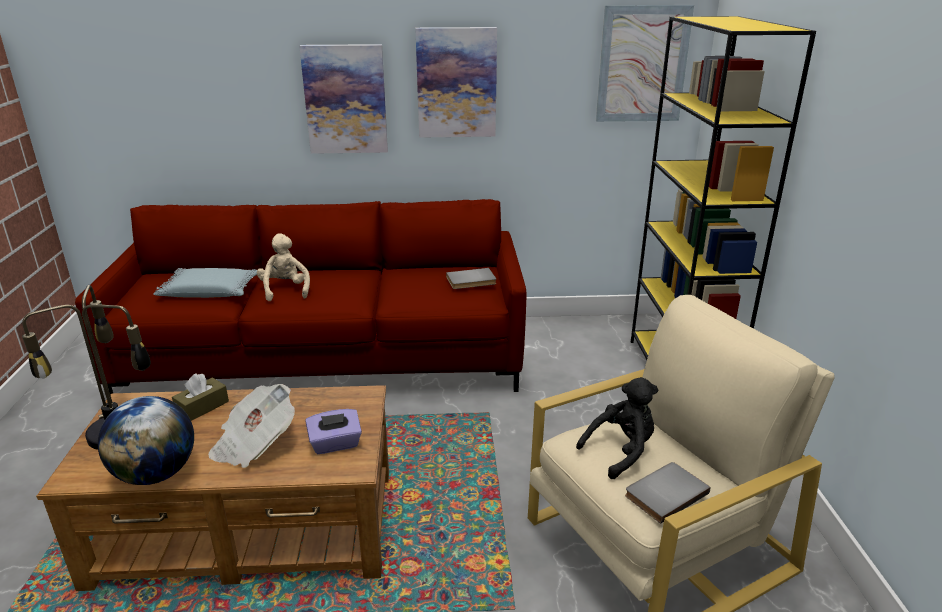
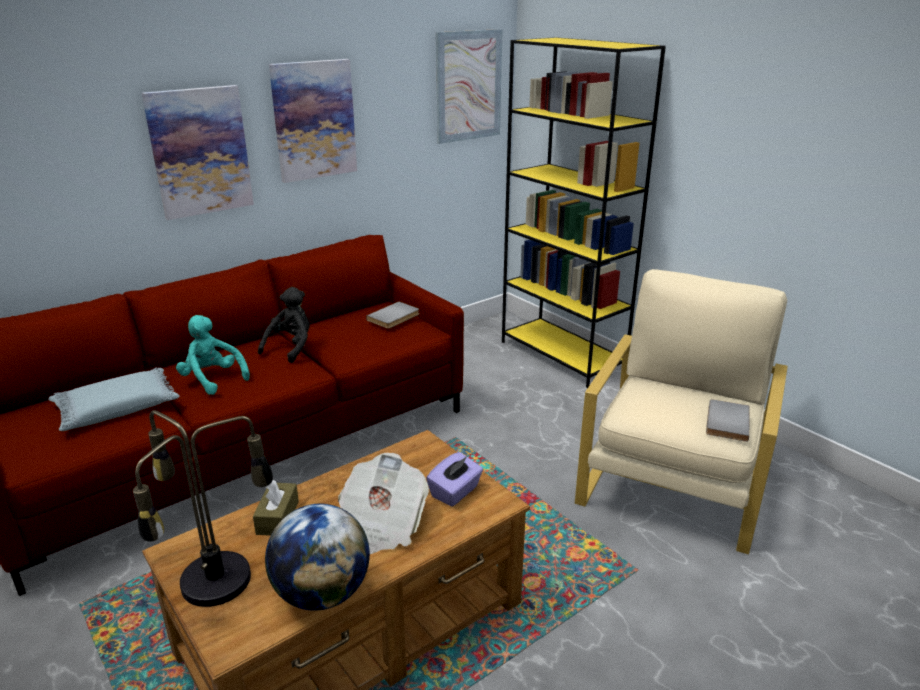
camera: 35 degrees left, 0 degrees up
beige plush toy [257,234,310,301] -> turquoise plush toy [176,315,250,395]
black plush toy [576,377,658,479] -> black plush toy moved to [258,287,310,363]

